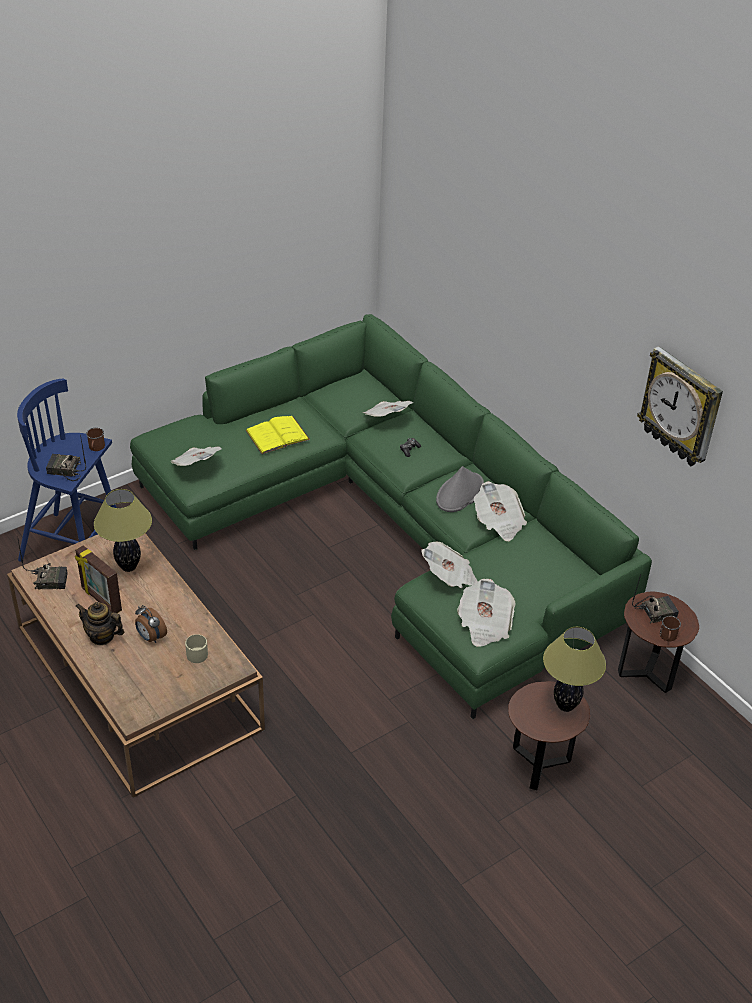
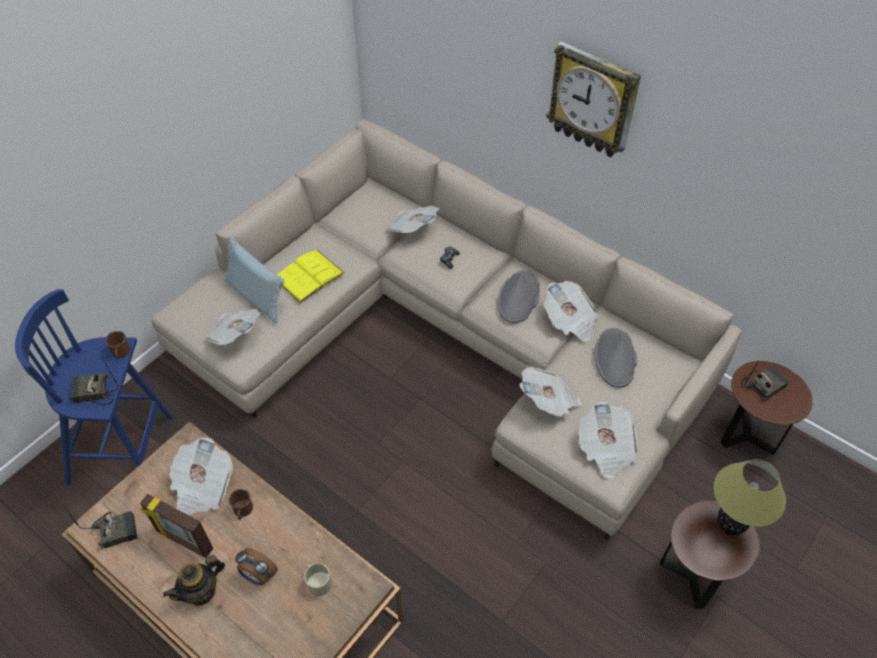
camera: 15 degrees left, 10 degrees up
teapot [75,602,125,645] -> teapot turned 45 degrees counterclockwise [163,555,225,606]
table lamp [94,489,152,572] -> newspaper [169,437,233,515]
green sofa [130,314,652,719] -> beige sofa [151,120,742,541]
wall clock [637,346,723,466] -> wall clock moved to [546,41,641,157]
brown mug [660,616,681,641] -> brown mug moved to [229,489,253,520]
none -> blue pillow [223,237,284,323]
none -> grey hat [594,328,637,388]

